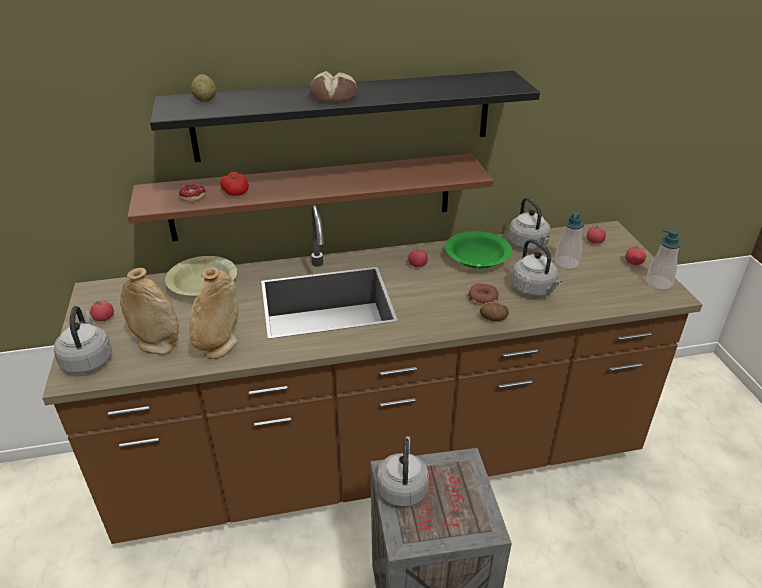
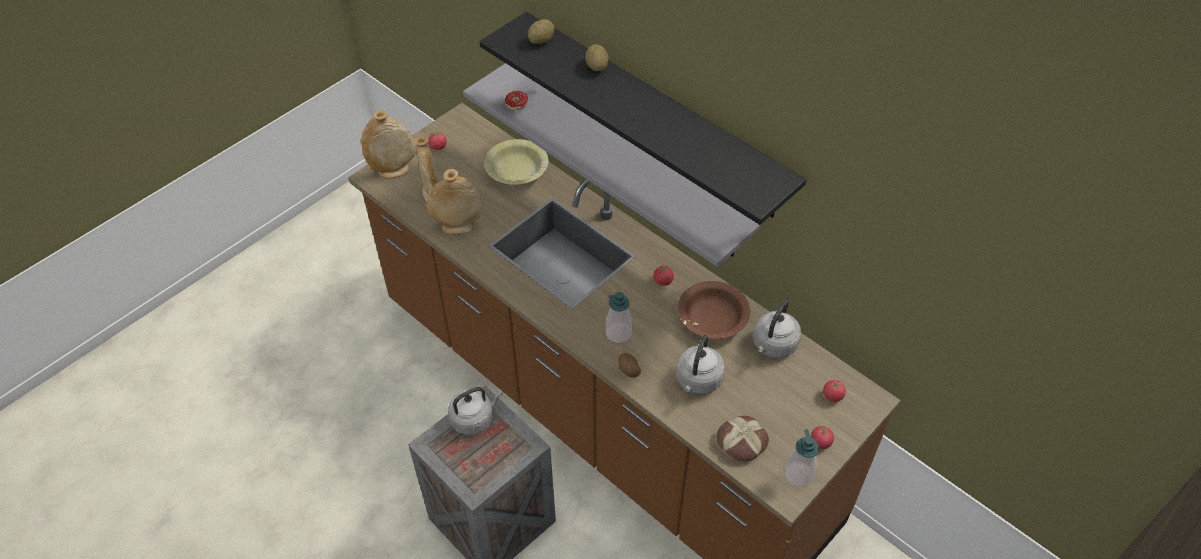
camera: 55 degrees right, 15 degrees up
grey kettle [54,306,112,374] -> beige vase [361,110,417,179]
brown shelf [127,154,493,241] -> grey shelf [463,63,761,267]
tomato [220,172,249,196] -> none
bread [310,71,358,102] -> bread moved to [716,416,769,462]
green bowl [445,231,512,269] -> brown bowl [678,281,750,339]
donut [468,284,499,306] -> none
soap dispenser [555,211,584,269] -> soap dispenser moved to [606,292,632,343]
none -> potato [585,44,609,71]

